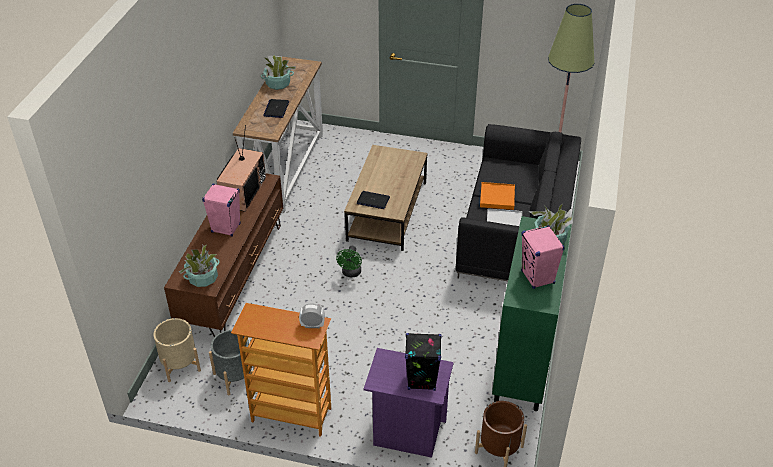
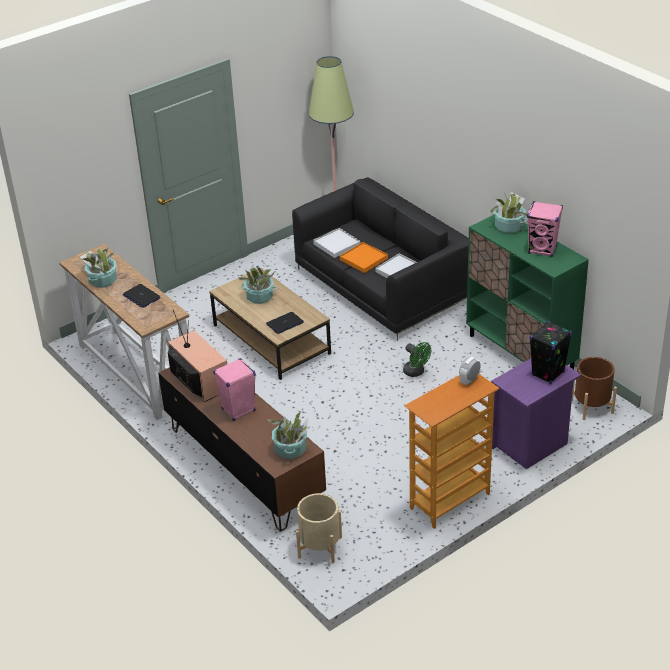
camera: 50 degrees left, 5 degrees down
grey planter [209,330,255,395] -> none
green fan [336,246,362,277] -> green fan moved to [403,342,431,377]
none -> potted plant [238,266,277,304]
none -> white tray [313,228,361,258]

